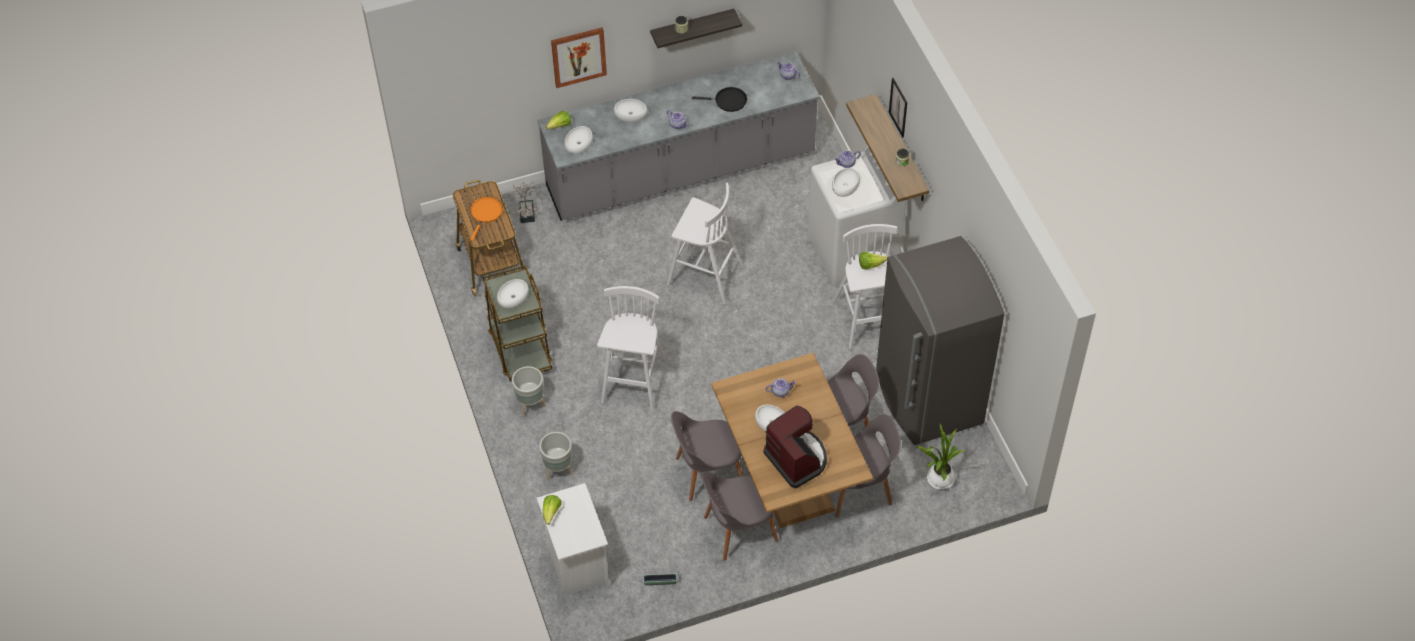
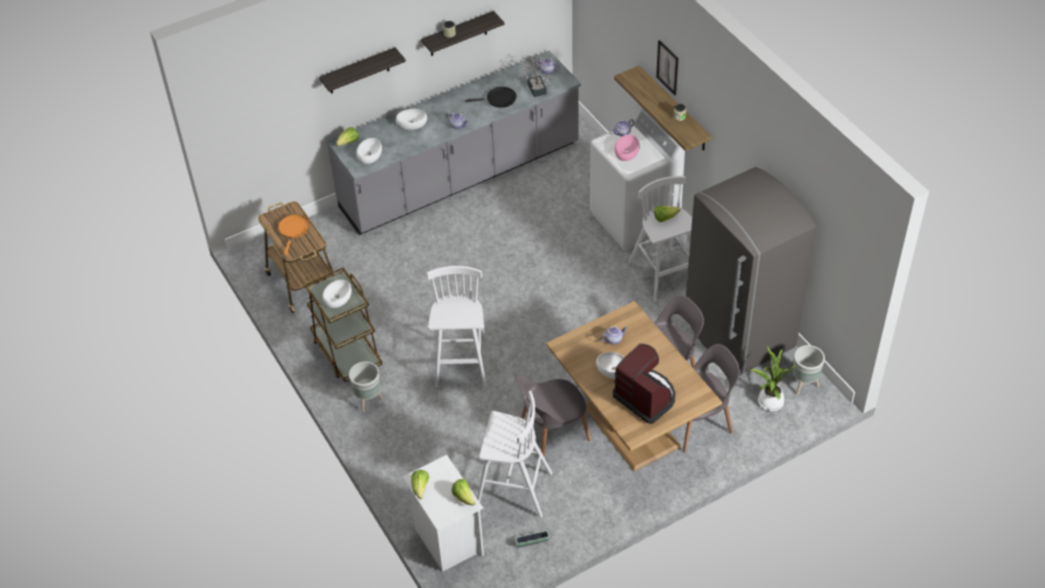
camera: 10 degrees left, 5 degrees down
potted plant [511,182,537,223] -> potted plant moved to [521,57,550,97]
grey planter [539,432,573,480] -> grey planter moved to [793,345,825,395]
picture [551,27,607,88] -> shelf [319,47,406,94]
white stool [667,183,744,304] -> white stool moved to [477,391,553,518]
grey chair [701,471,778,561] -> none
white bowl [832,168,860,197] -> pink bowl [615,135,640,161]
none -> lettuce [452,479,476,506]

